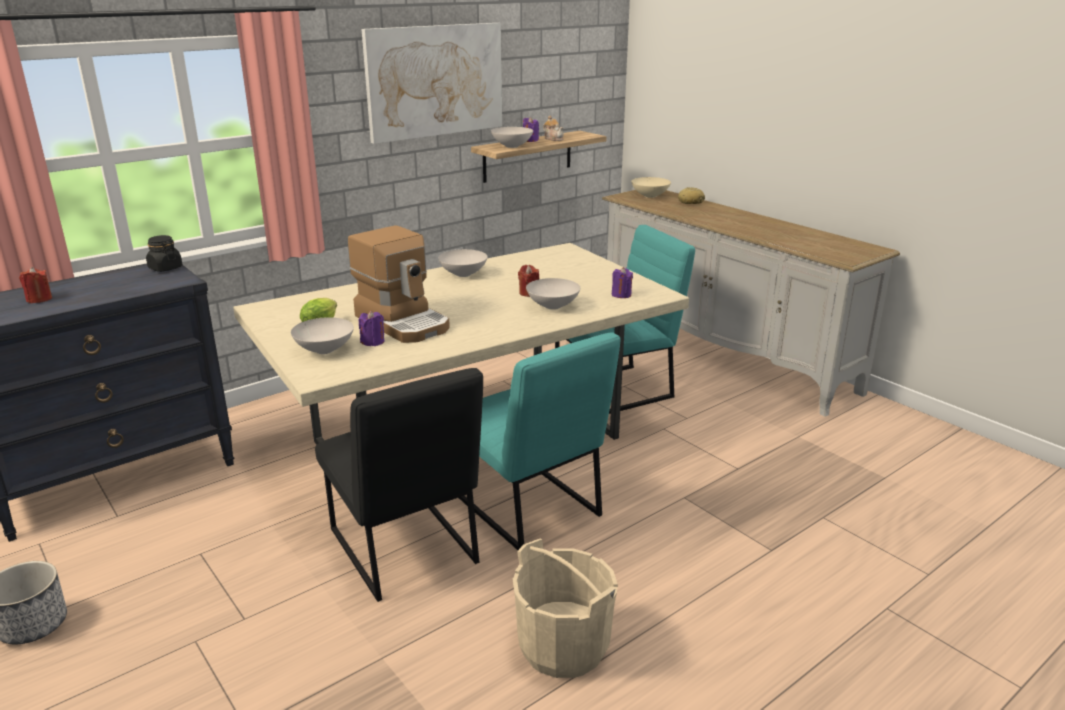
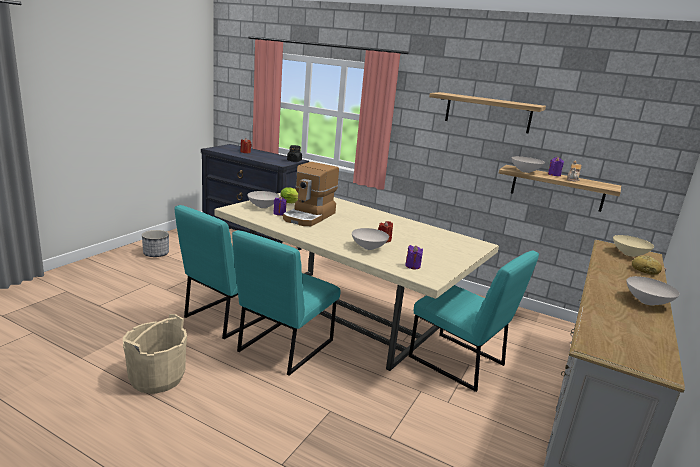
camera: 65 degrees right, 5 degrees down
black chair [315,368,483,602] -> turquoise chair [175,205,265,339]
picture [361,23,502,144] -> shelf [429,92,546,134]
white bowl [438,249,488,277] -> white bowl moved to [627,276,679,306]

